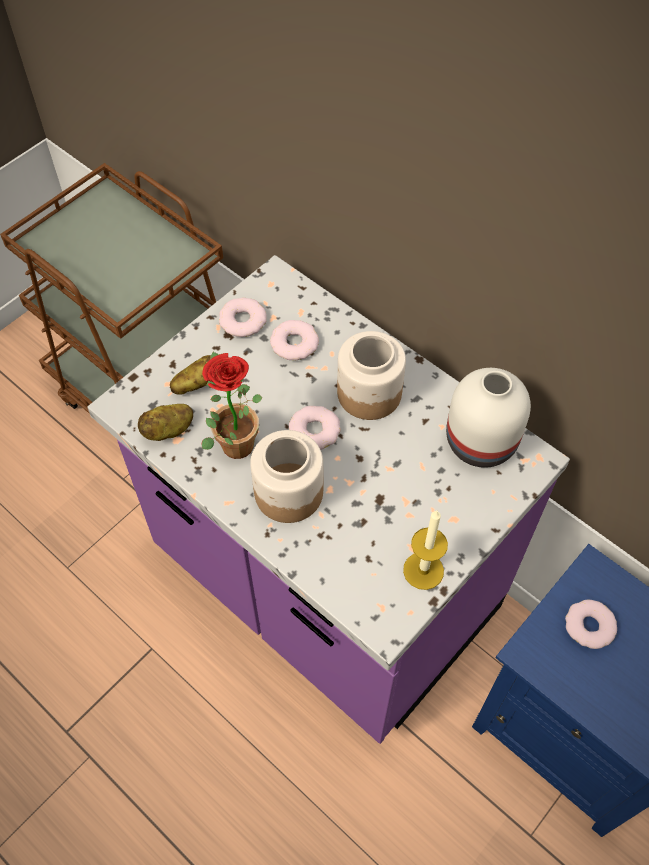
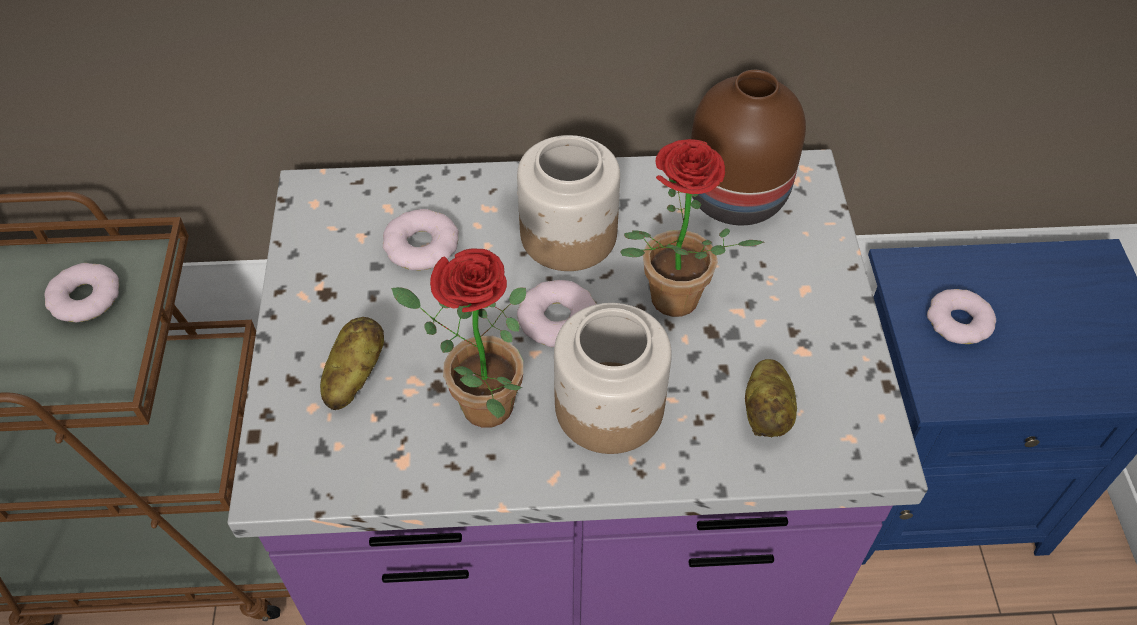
camera: 45 degrees left, 5 degrees down
potato [138,404,193,441] -> potato moved to [745,359,797,437]
donut [219,297,267,337] -> donut moved to [44,263,119,322]
candle [403,511,448,590] -> none
white vase [446,368,531,468] -> brown vase [691,70,806,225]
none -> potted plant [621,139,764,317]

